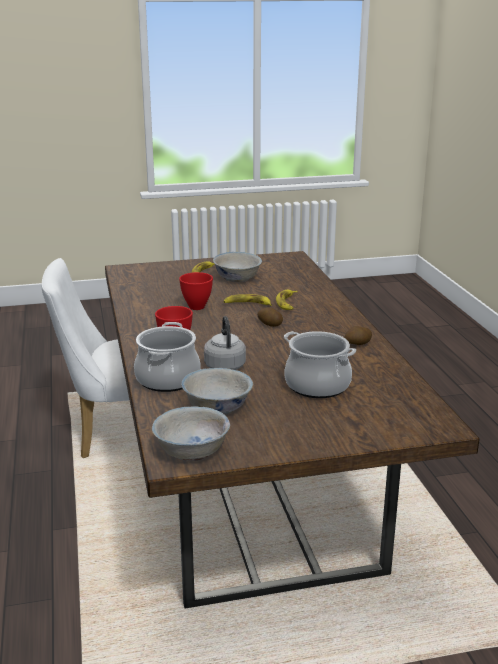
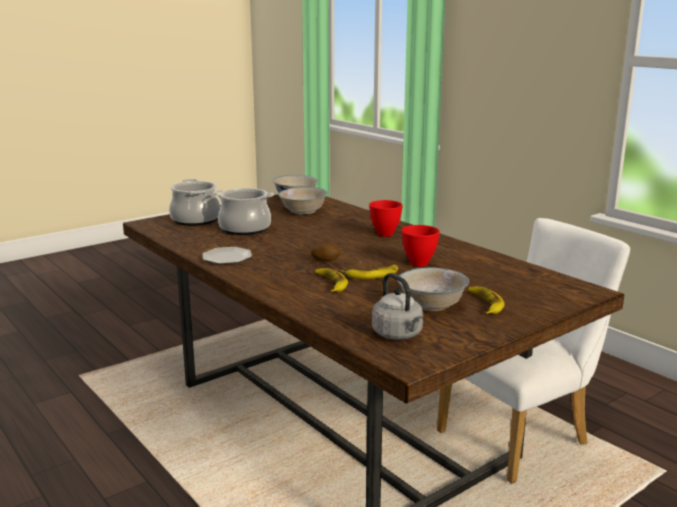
camera: 155 degrees right, 5 degrees down
cooking pot [134,322,201,392] -> cooking pot moved to [169,179,221,226]
grey kettle [204,316,246,370] -> grey kettle moved to [372,273,423,340]
potato [344,326,372,345] -> plate [203,247,252,264]

